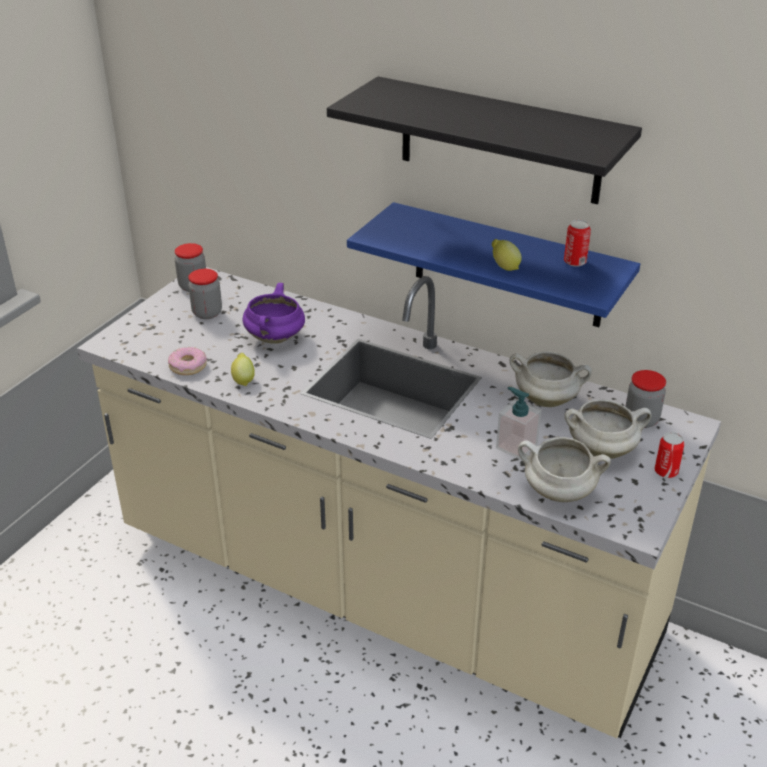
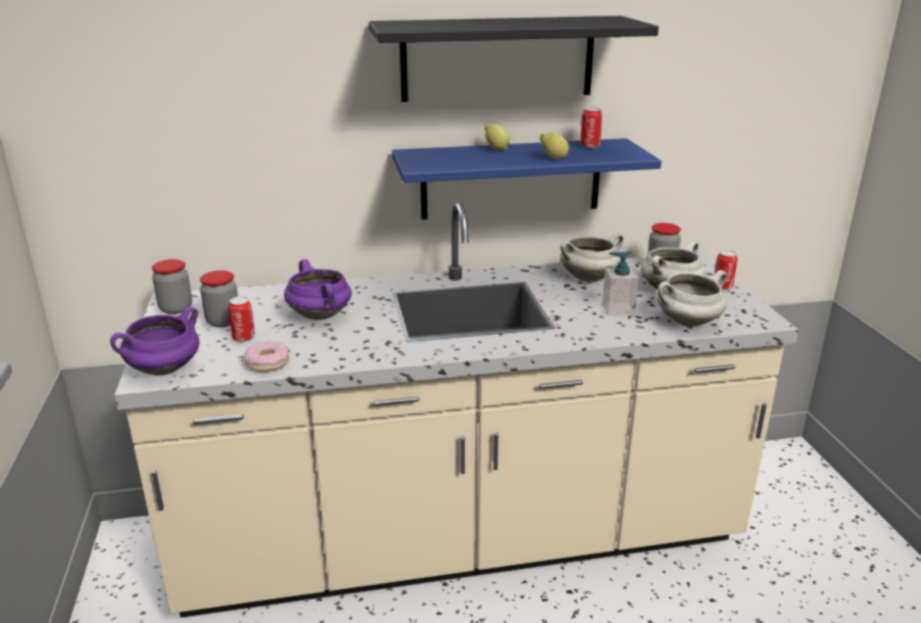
camera: 40 degrees left, 10 degrees down
lemon [231,353,255,386] -> lemon moved to [485,123,510,151]
none -> purple cooking pot [110,307,200,376]
none -> can [228,296,255,342]

